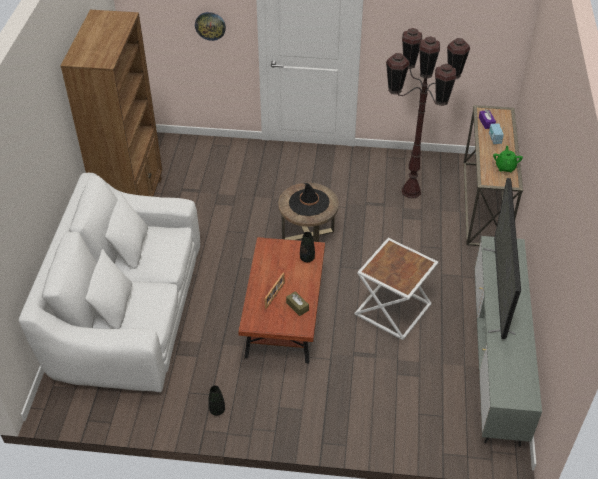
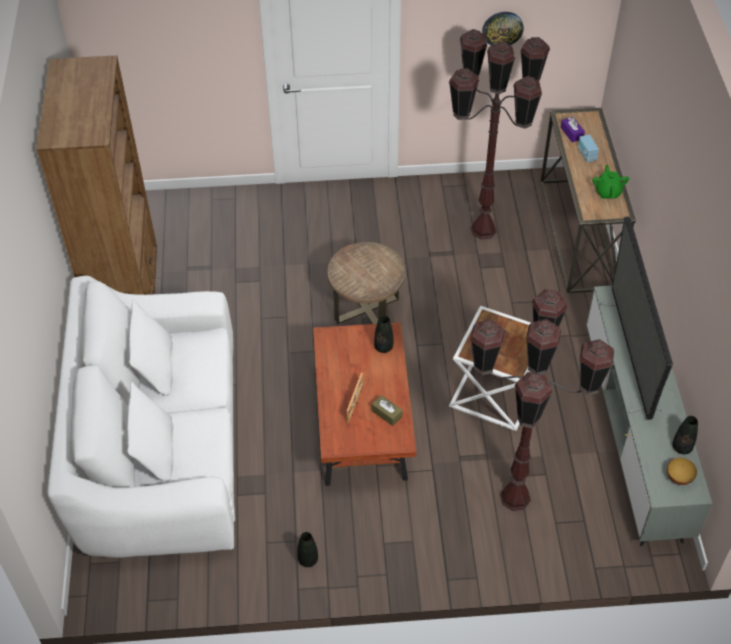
camera: 10 degrees left, 5 degrees up
wall clock [195,12,226,41] -> wall clock moved to [482,12,524,46]
black hat [289,183,330,216] -> none
none -> brown floor lamp [470,289,614,511]
none -> bowl [667,458,697,485]
none -> black vase [672,416,698,454]

